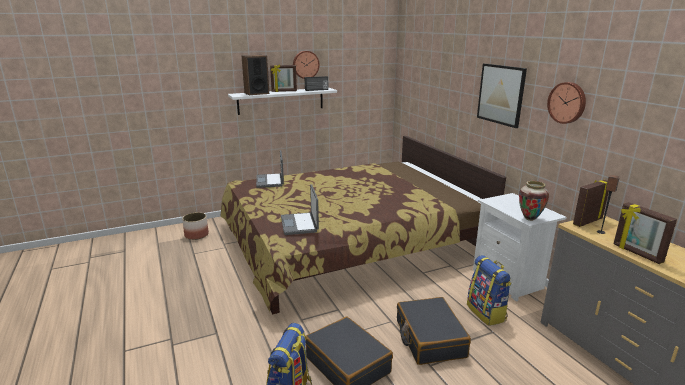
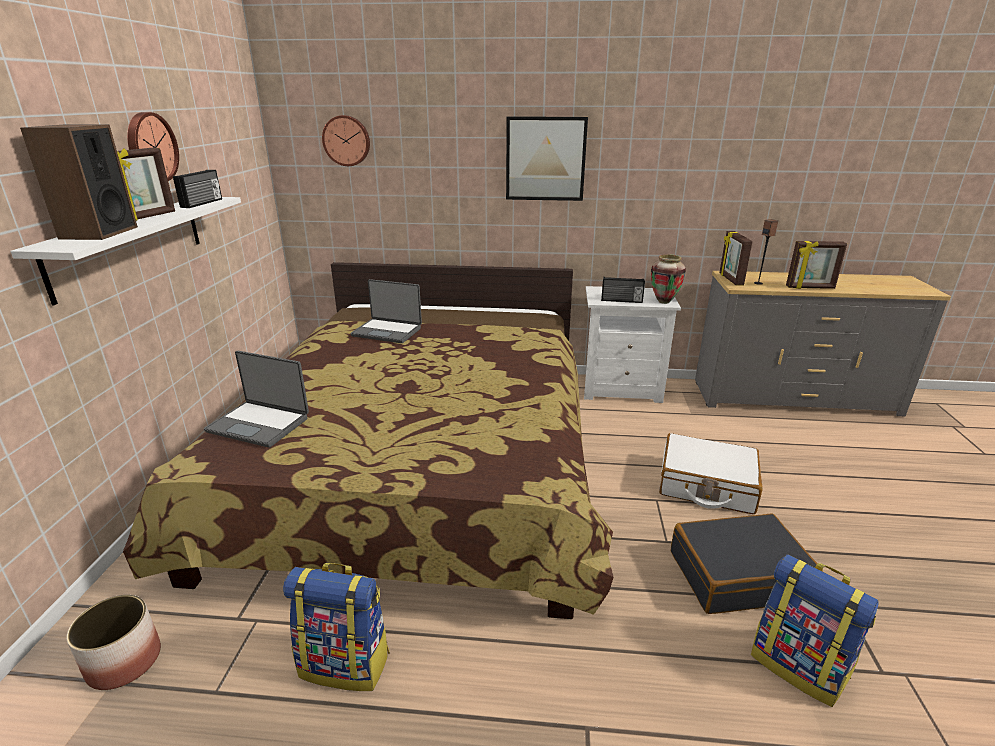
camera: 60 degrees left, 5 degrees up
laptop [281,184,319,235] -> laptop moved to [351,279,422,343]
black suitcase [397,297,471,365] -> white suitcase [659,433,763,514]
backpack [467,255,511,326] -> backpack moved to [283,563,390,691]
wall clock [547,82,586,124] -> wall clock moved to [322,115,370,166]
none -> radio [601,277,645,303]

